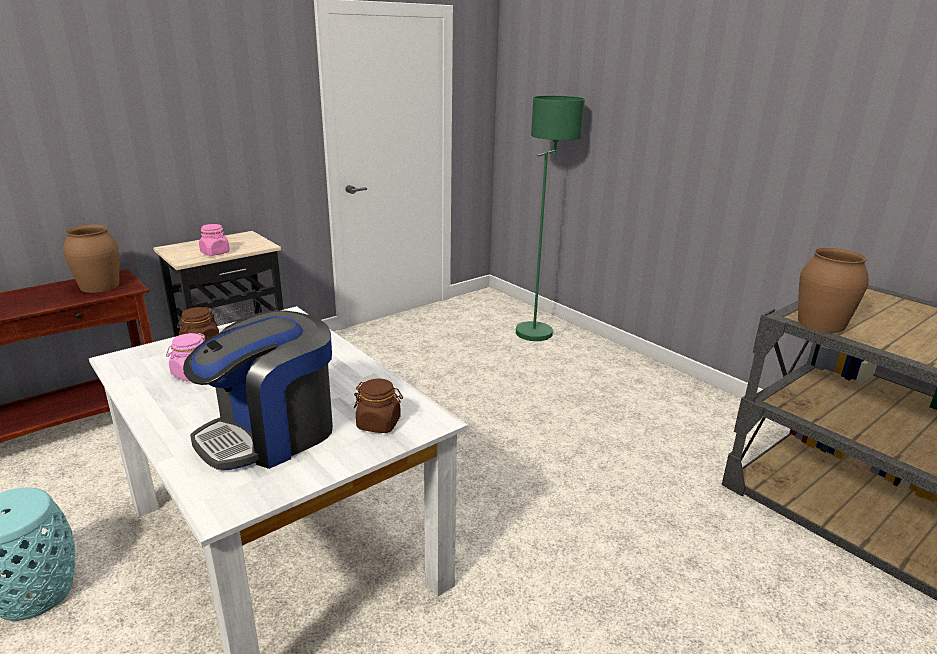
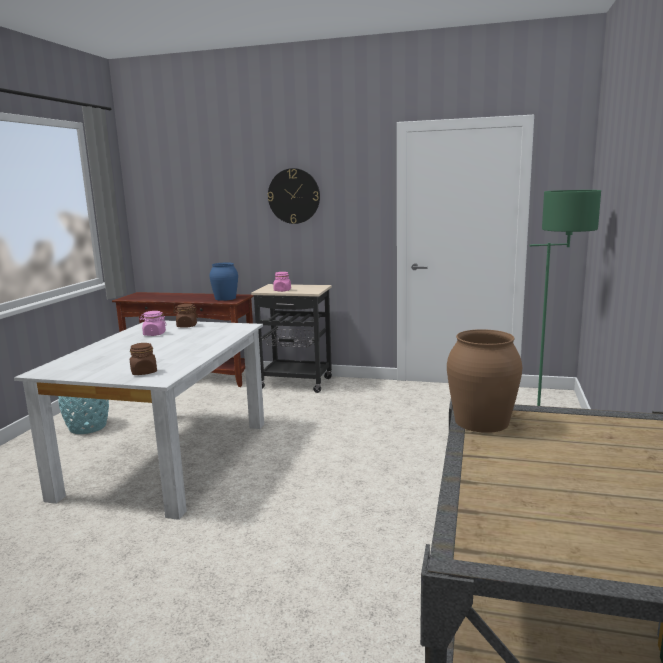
camera: 55 degrees right, 10 degrees down
brown vase [63,225,119,293] -> blue vase [209,262,238,301]
coffee machine [183,310,333,470] -> none
none -> wall clock [268,168,320,224]

